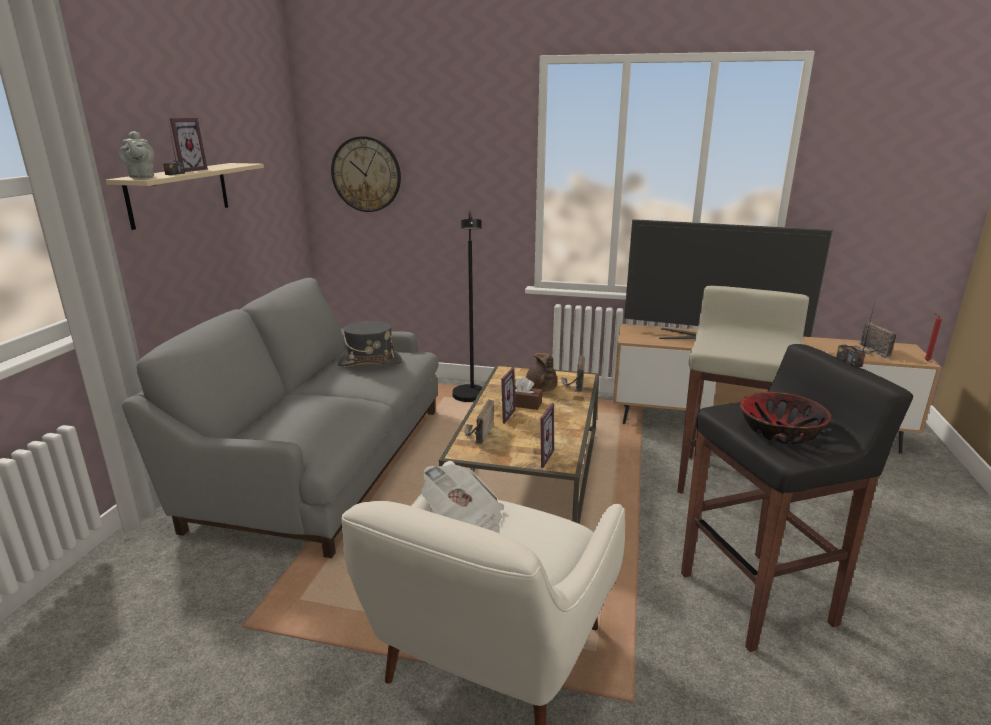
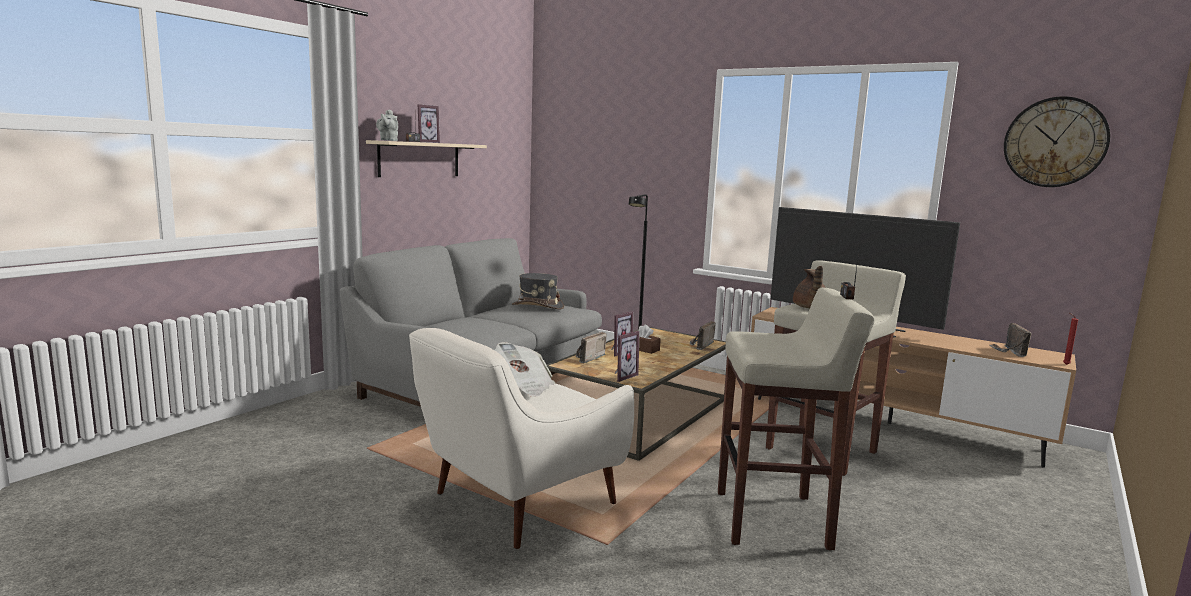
camera: 20 degrees right, 10 degrees down
wall clock [331,136,401,212] -> wall clock moved to [1004,96,1110,187]
brown teapot [526,353,557,392] -> brown teapot moved to [793,266,826,308]
black stool [681,344,913,652] -> beige stool [718,288,875,550]
bowl [739,392,831,444] -> none

